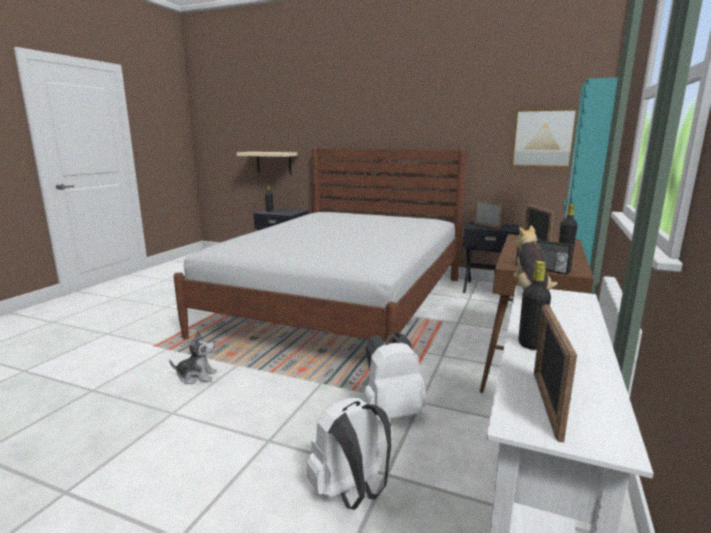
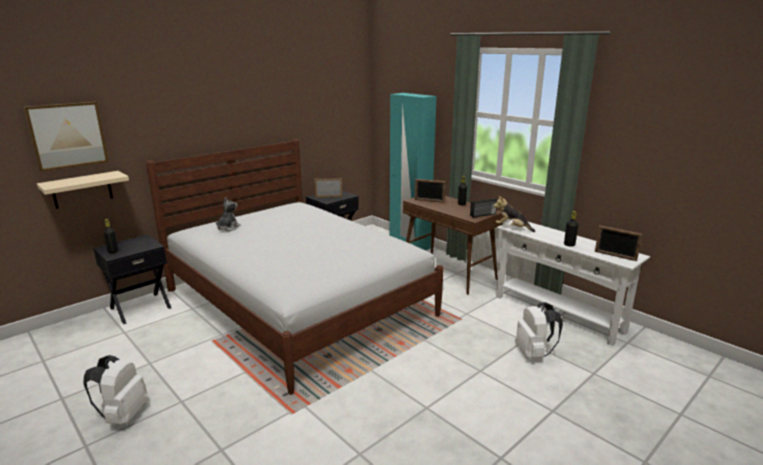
camera: 65 degrees left, 5 degrees up
plush toy [169,331,216,384] -> plush toy moved to [216,197,241,231]
white backpack [364,333,426,421] -> white backpack moved to [83,355,148,425]
picture [511,108,578,168] -> picture moved to [24,102,109,172]

